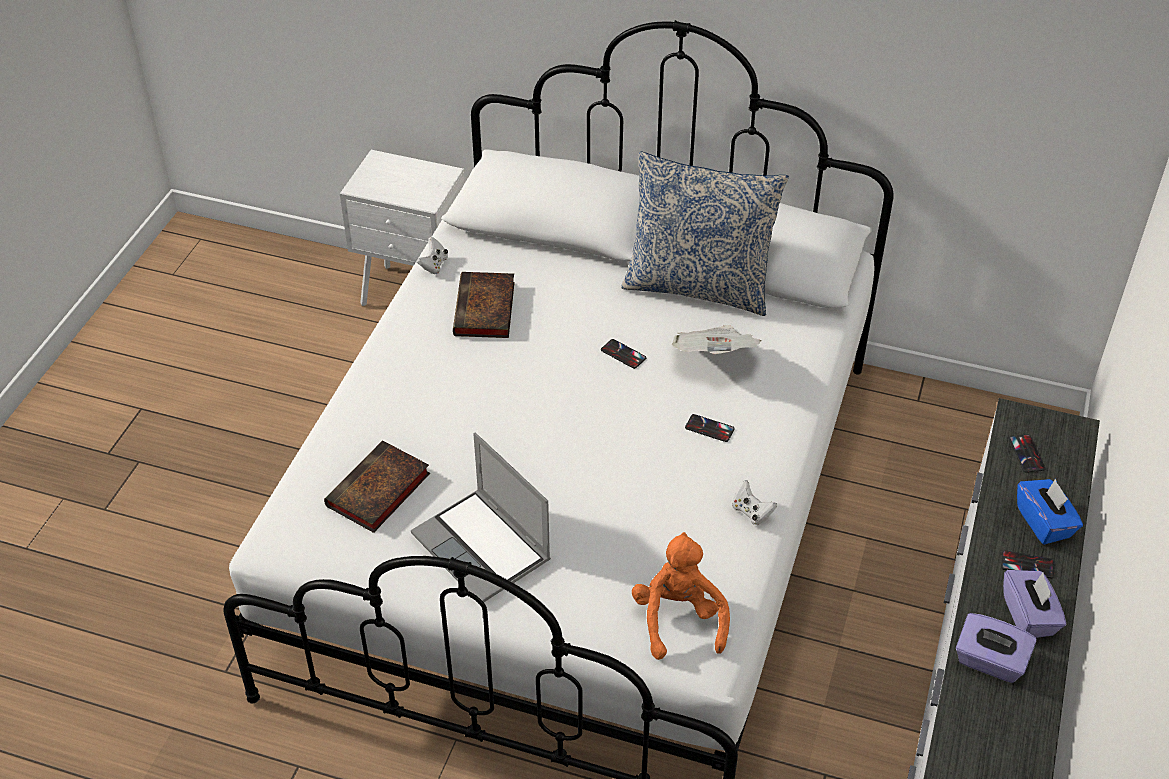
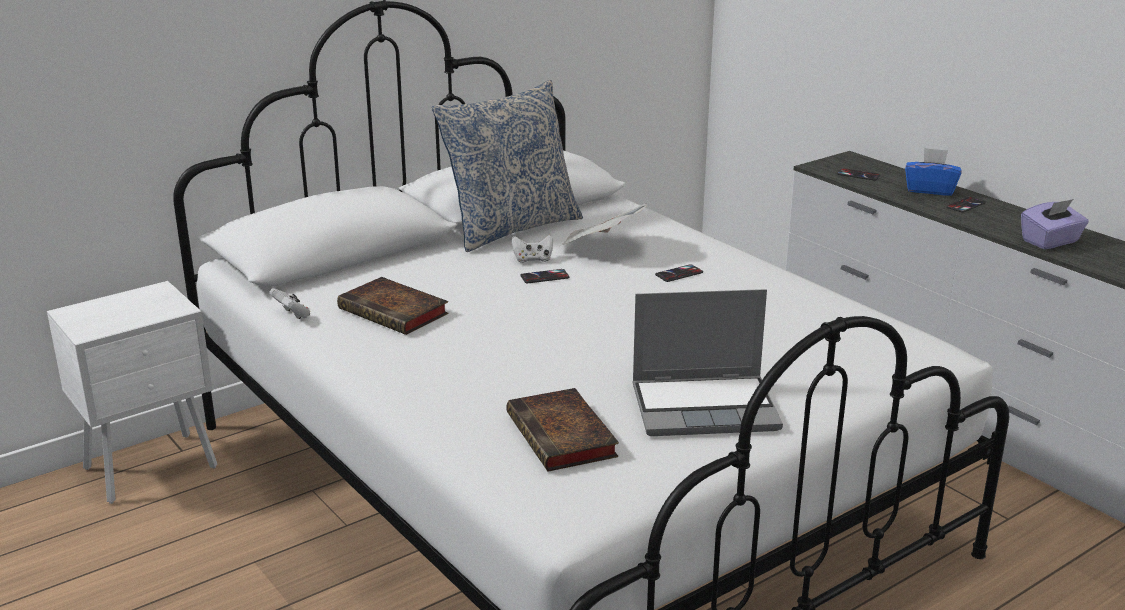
camera: 55 degrees left, 20 degrees down
orange plush toy [632,532,730,660] -> none
white game controller [732,480,777,525] -> white game controller moved to [512,235,553,263]
purple tissue box [1003,570,1066,638] -> none

